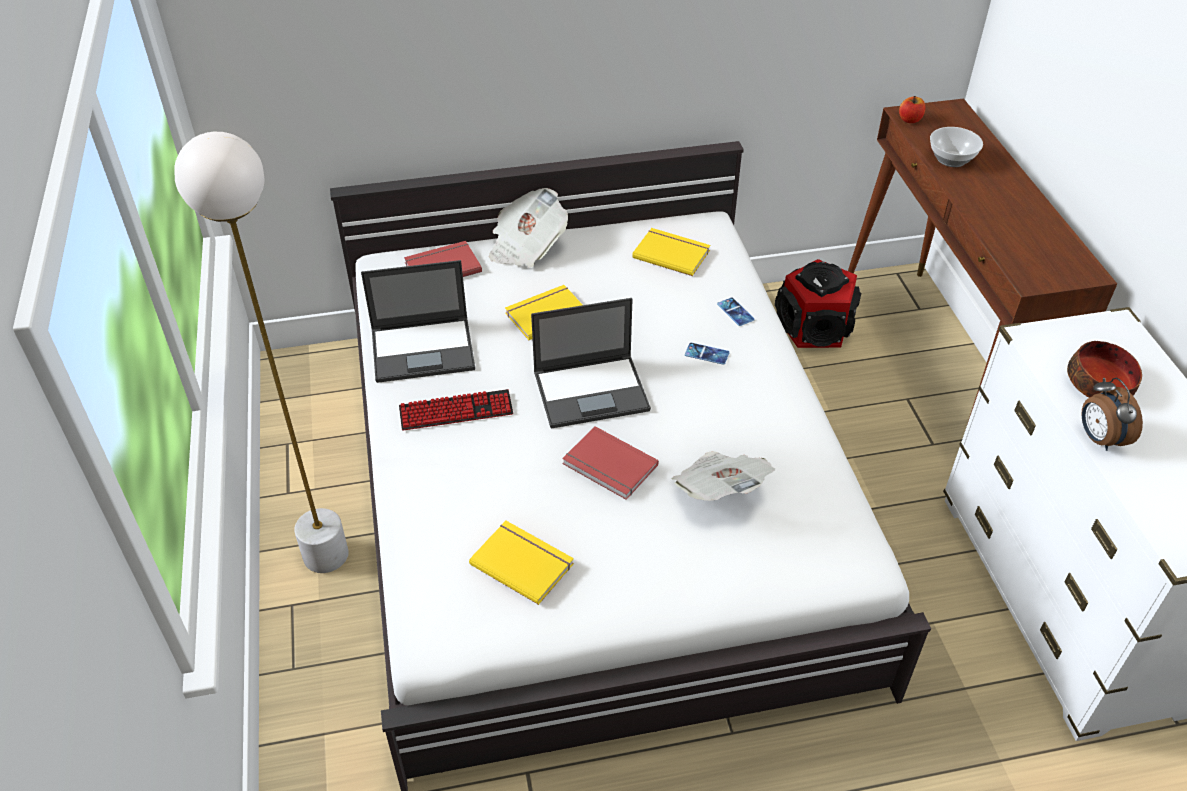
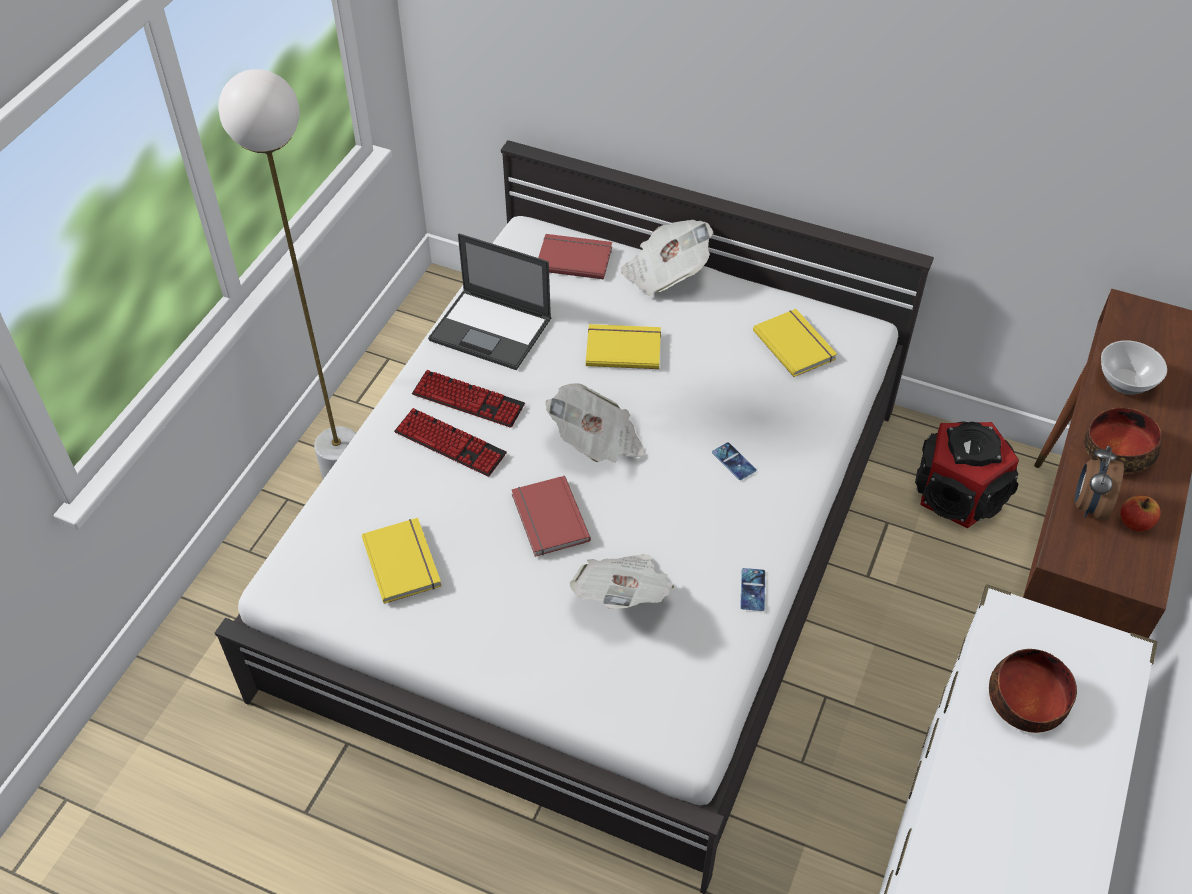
camera: 35 degrees right, 5 degrees up
laptop [531,298,651,429] -> newspaper [546,383,646,463]
phone [717,298,755,326] -> phone moved to [740,568,765,611]
apple [899,96,926,123] -> apple moved to [1120,496,1161,532]
alarm clock [1081,378,1143,451] -> alarm clock moved to [1075,446,1124,521]
none -> keyboard [394,408,507,477]
none -> bowl [1084,407,1162,473]

